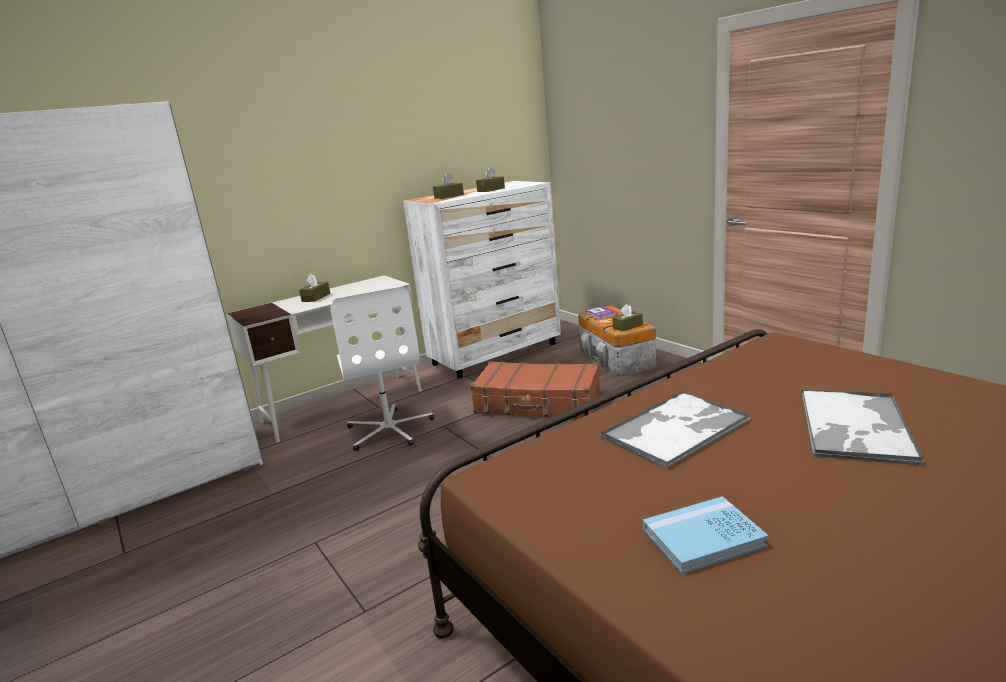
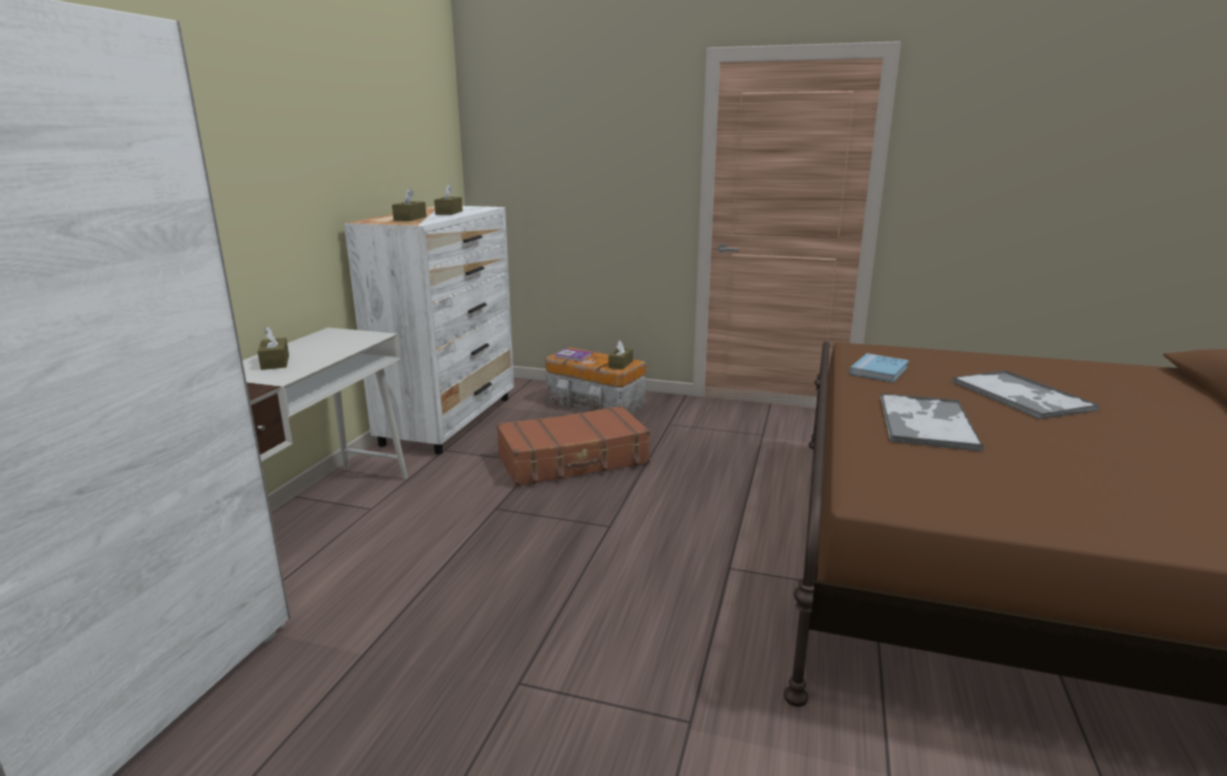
camera: 40 degrees left, 0 degrees up
white office chair [331,286,434,451] -> none
blue book [643,496,769,574] -> blue book moved to [850,353,909,382]

